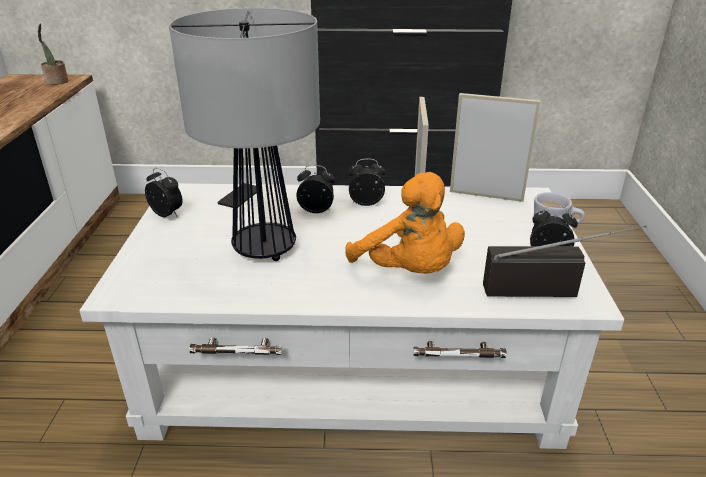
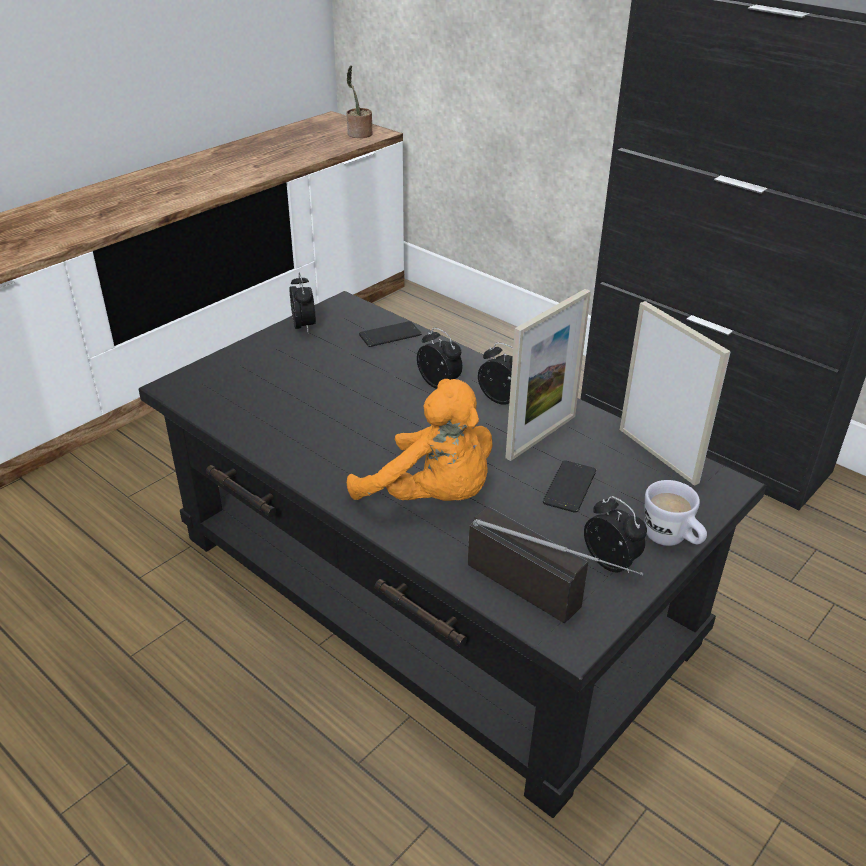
camera: 40 degrees right, 5 degrees up
white coffee table [80,183,624,449] -> black coffee table [138,291,766,818]
table lamp [169,8,320,261] -> none
orange plush toy [345,172,465,274] -> orange plush toy turned 60 degrees counterclockwise [347,379,493,501]
none -> phone [543,461,596,513]

